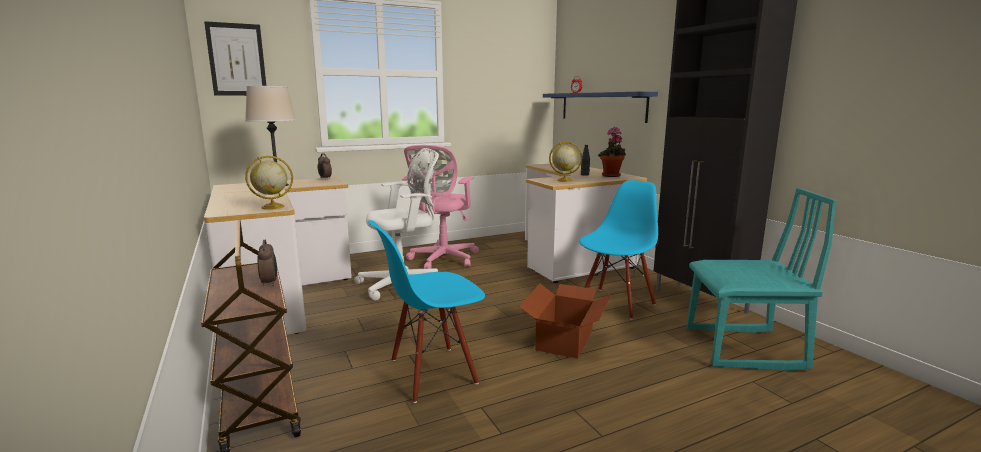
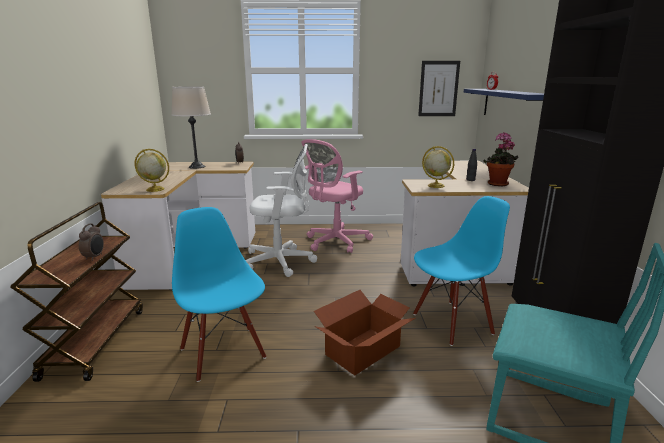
camera: 25 degrees right, 5 degrees up
picture [204,21,266,96] -> picture moved to [418,61,460,116]
blue chair [368,220,485,403] -> blue chair turned 60 degrees clockwise [172,207,266,382]

